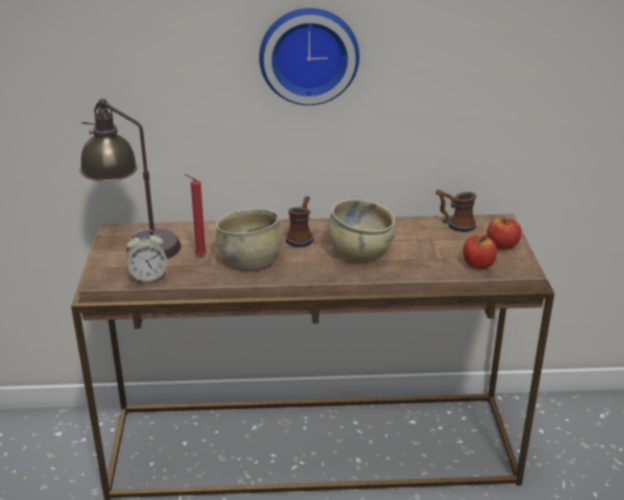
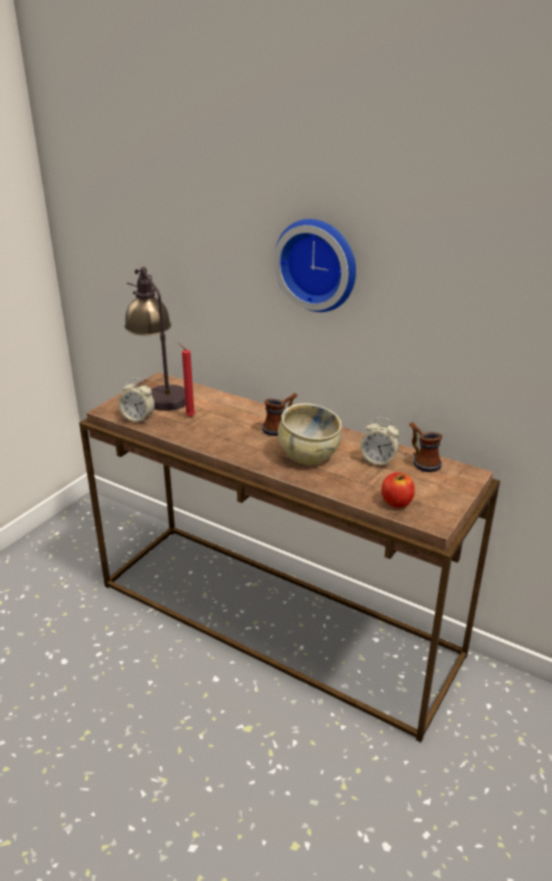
camera: 35 degrees right, 0 degrees up
beige bowl [216,208,284,269] -> none
apple [487,218,521,250] -> none
none -> alarm clock [360,418,399,467]

